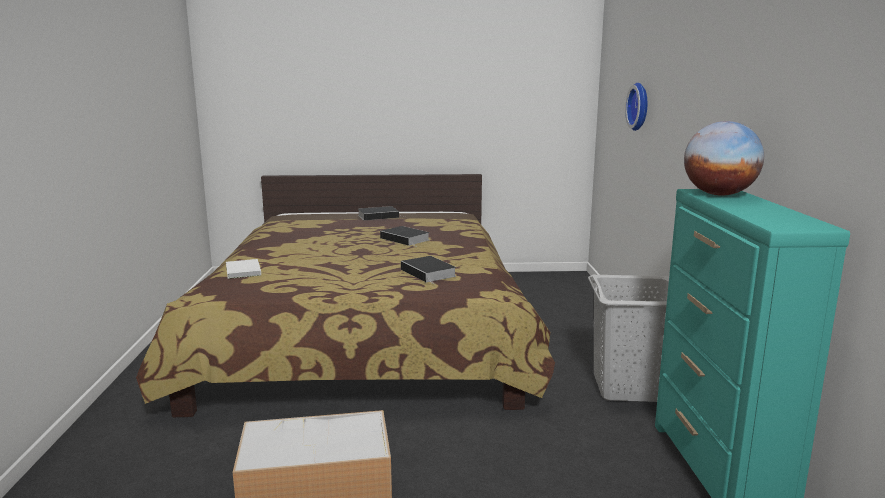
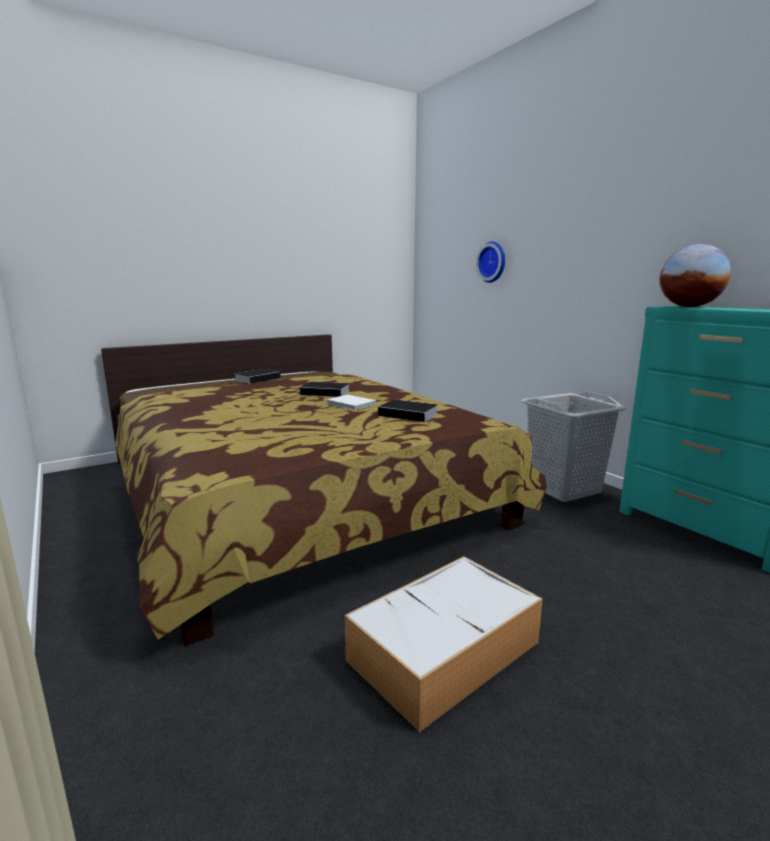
camera: 30 degrees left, 0 degrees up
white book [226,259,261,279] -> white book moved to [327,395,376,411]

